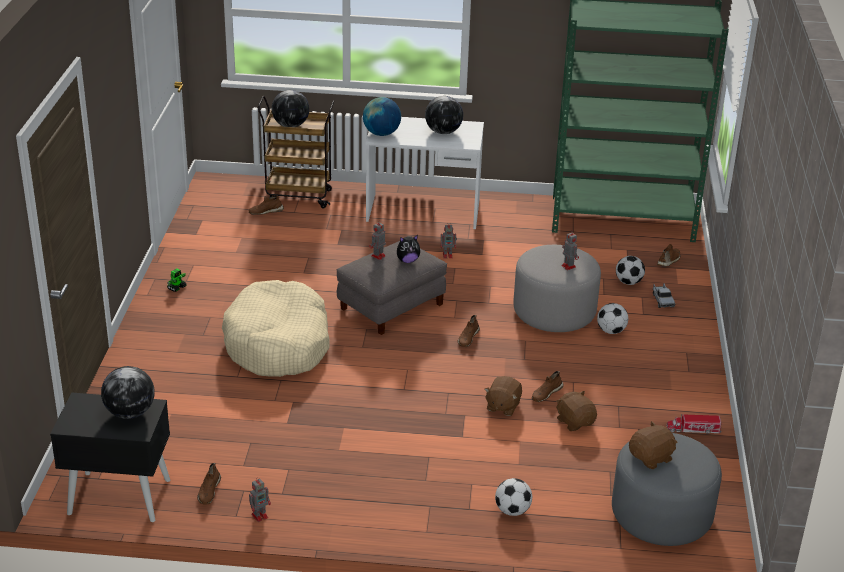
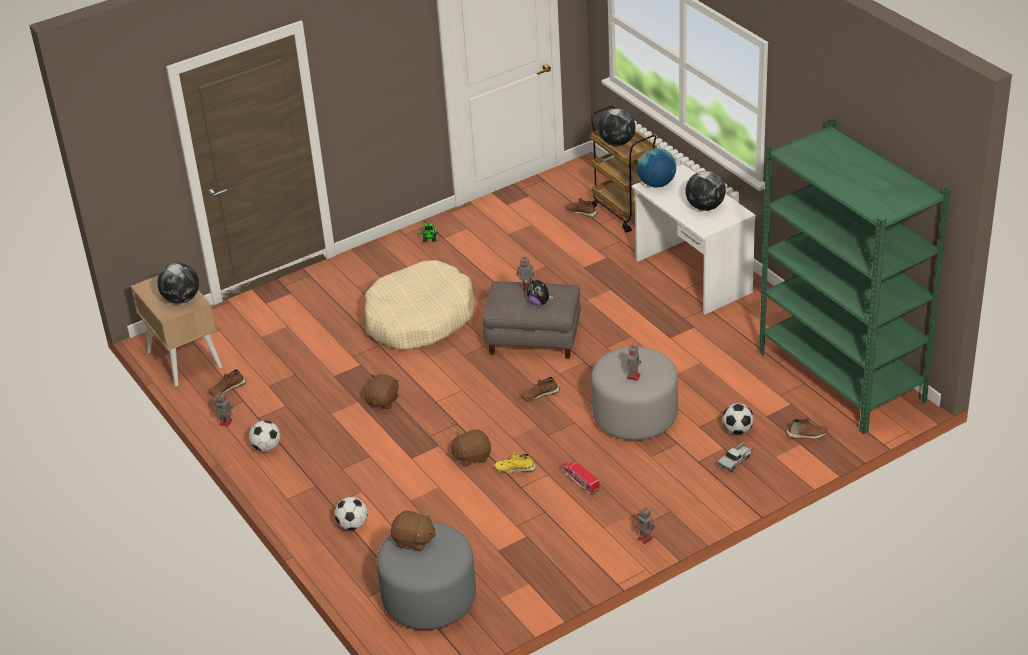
camera: 55 degrees right, 5 degrees up
black nightstand [50,392,170,522] -> beige nightstand [130,275,222,386]
toy robot [441,222,457,258] -> toy robot moved to [635,505,655,544]
brown shoe [532,371,564,402] -> yellow shoe [494,453,536,473]
brown plush toy [556,391,597,431] -> brown plush toy moved to [365,374,400,409]
football [597,303,628,334] -> football moved to [249,420,280,452]
toy truck [667,414,722,434] -> toy truck moved to [561,461,600,495]

